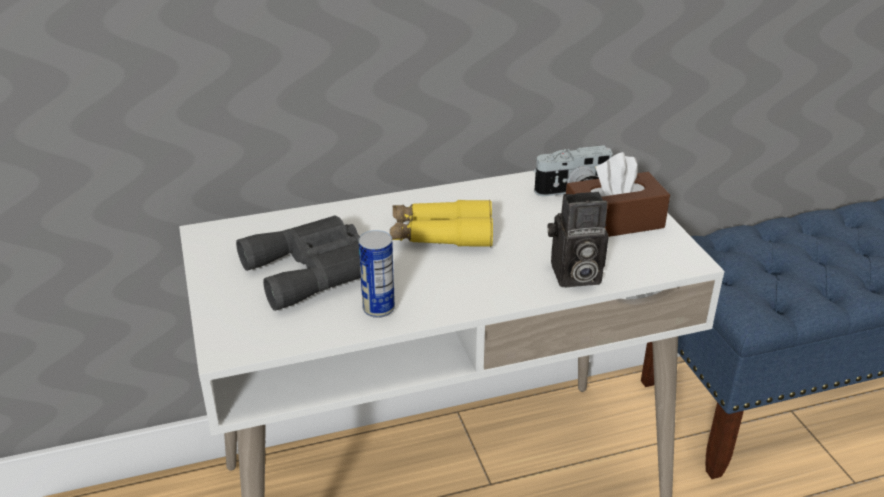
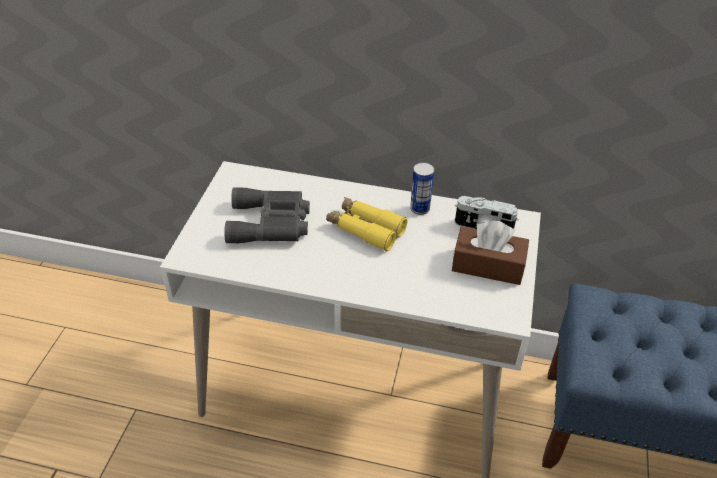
camera: 30 degrees right, 10 degrees up
can [358,230,395,318] -> can moved to [410,162,434,215]
camera [548,192,609,287] -> none

